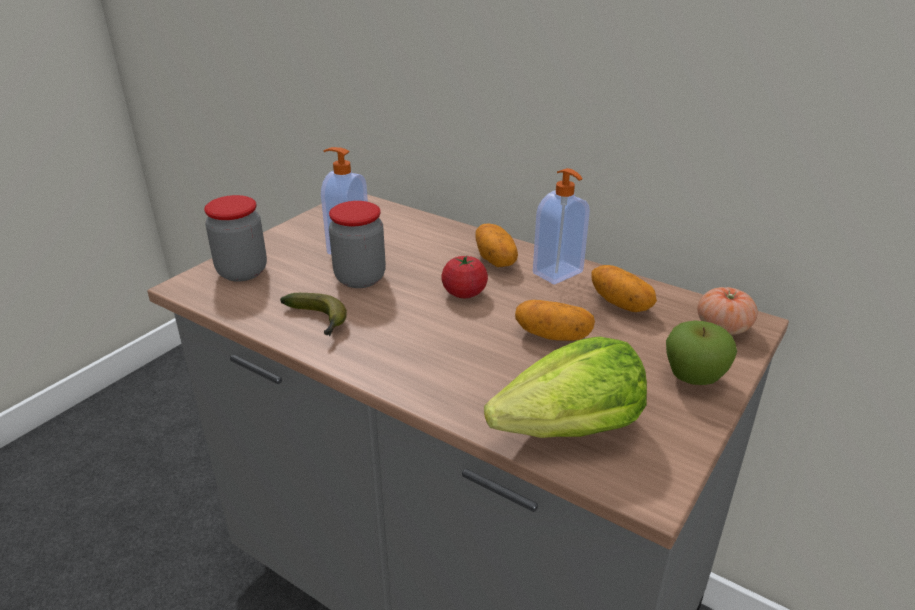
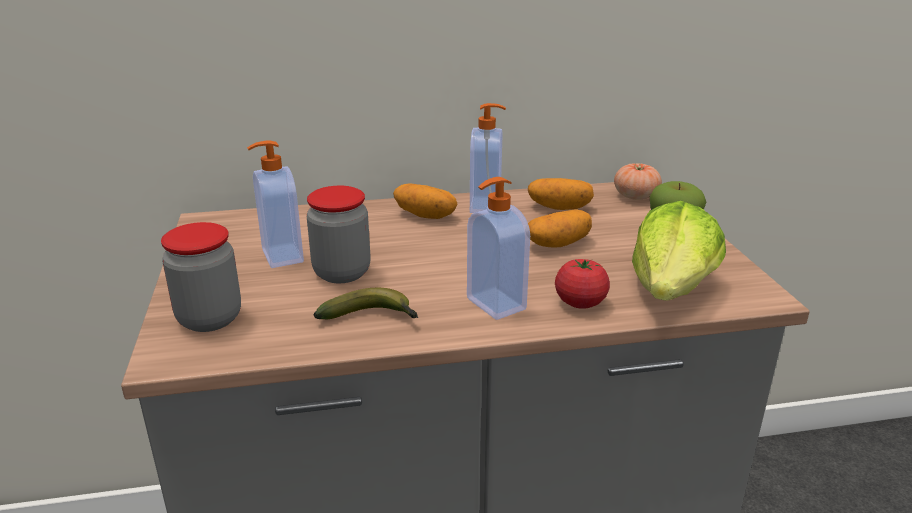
camera: 45 degrees left, 5 degrees down
tomato [441,256,488,298] -> tomato moved to [555,259,610,309]
none -> soap dispenser [467,177,530,320]

